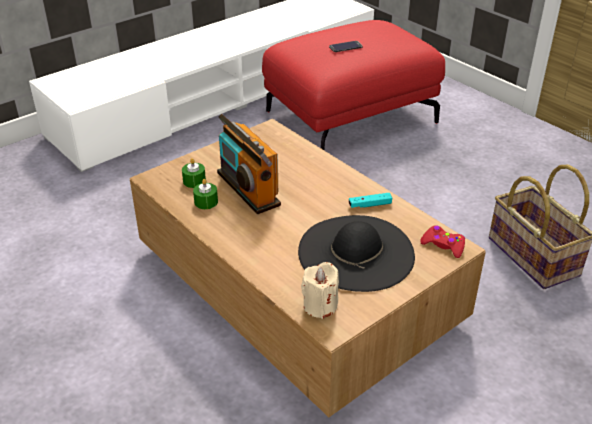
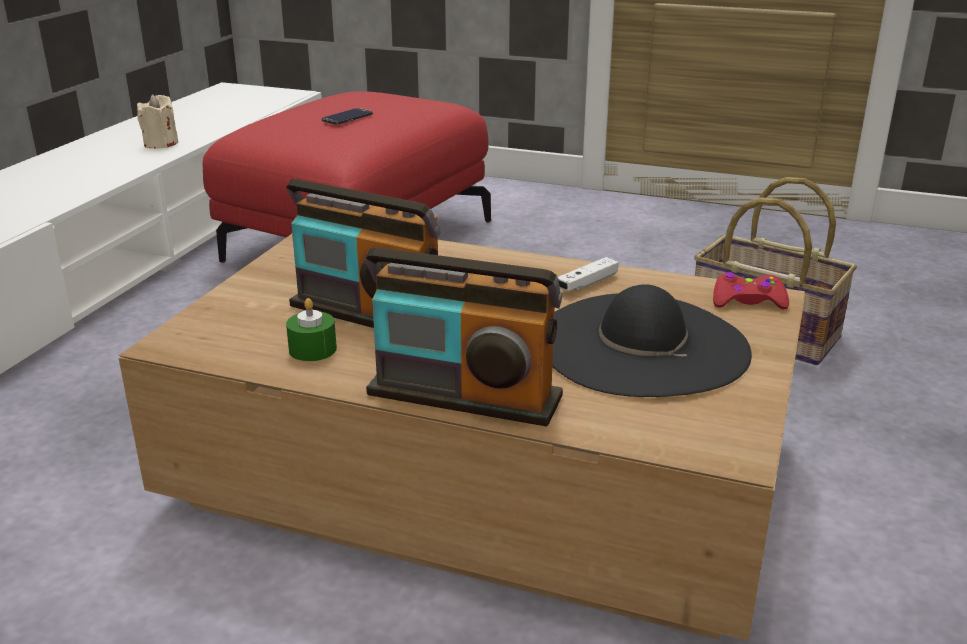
camera: 30 degrees left, 10 degrees down
green candle [182,158,206,188] -> none
beige candle [301,262,339,319] -> beige candle moved to [137,94,179,149]
turquoise game controller [349,193,392,208] -> white game controller [558,257,619,291]
none -> radio [365,247,563,427]

